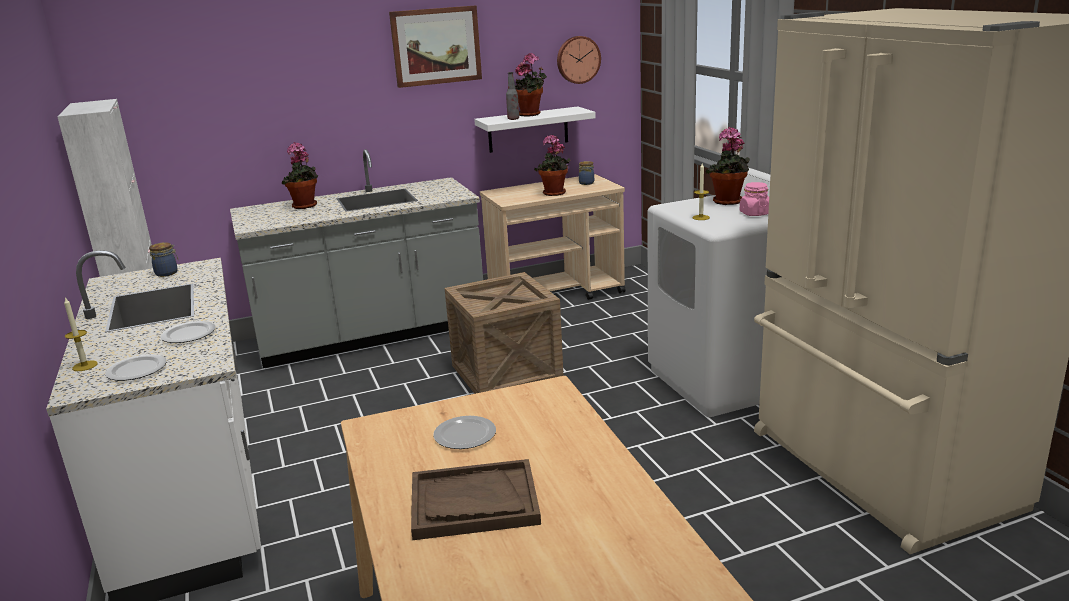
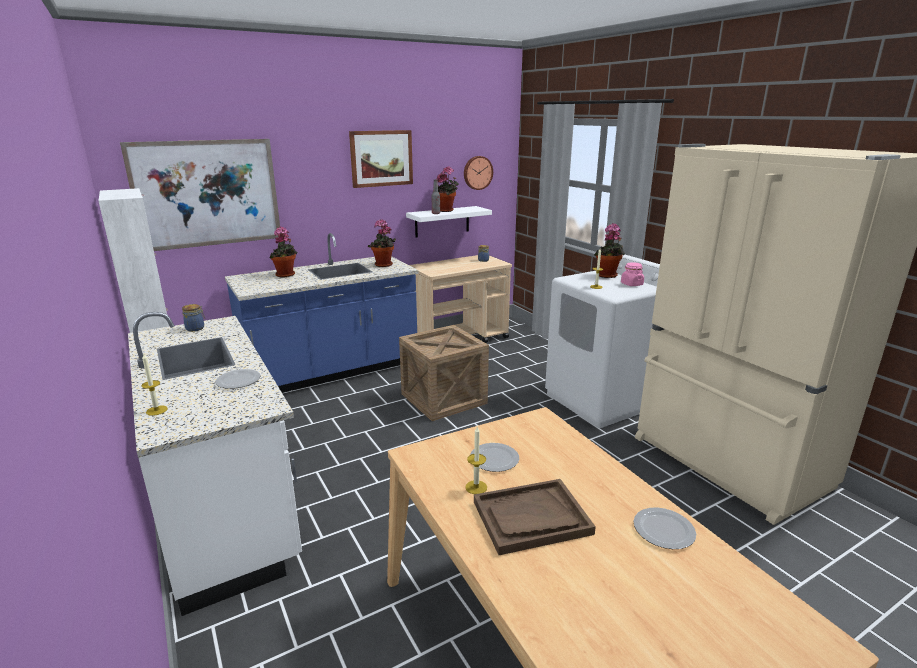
camera: 10 degrees left, 0 degrees up
plate [105,354,166,381] -> plate moved to [634,507,696,549]
grey counter [230,149,483,368] -> blue counter [225,233,418,393]
potted plant [534,134,571,196] -> potted plant moved to [368,219,396,267]
none -> picture [120,139,280,251]
none -> candle [465,427,487,494]

